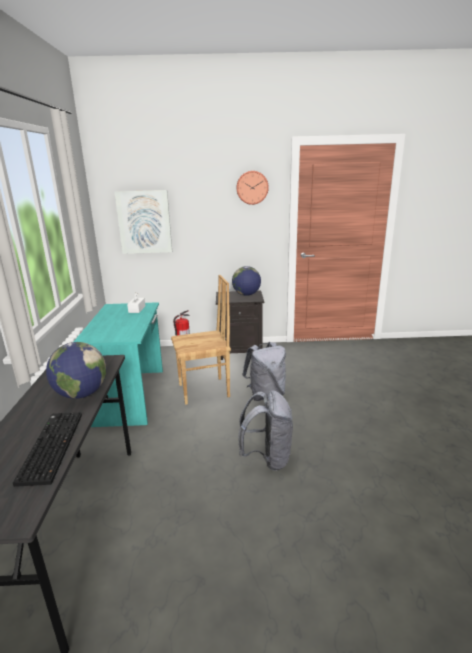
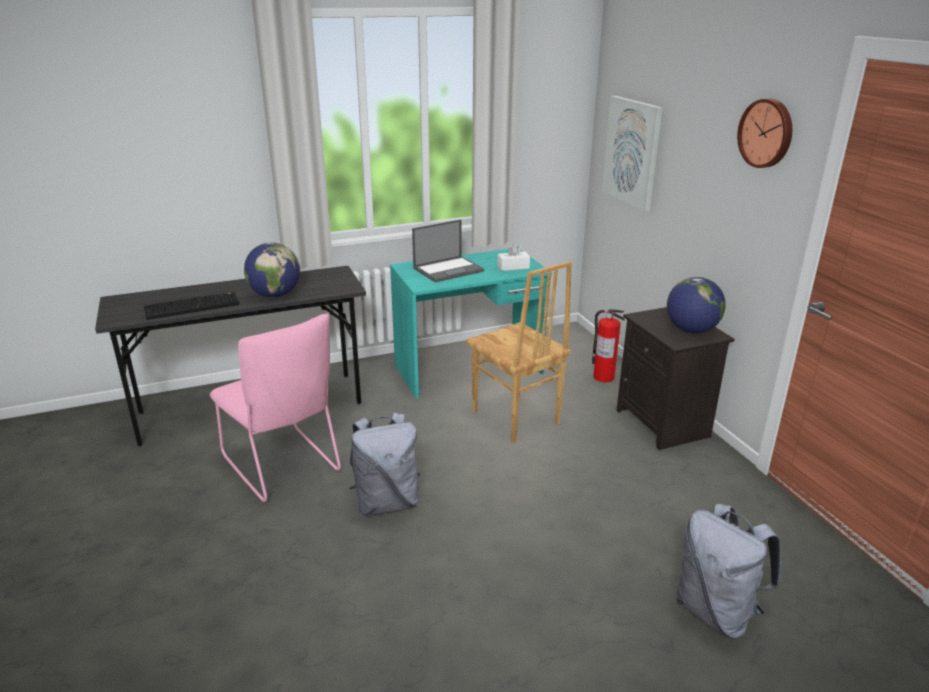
camera: 70 degrees right, 5 degrees up
grey backpack [242,342,286,401] -> grey backpack moved to [676,504,781,639]
none -> pink chair [210,314,341,502]
none -> laptop [412,220,484,283]

